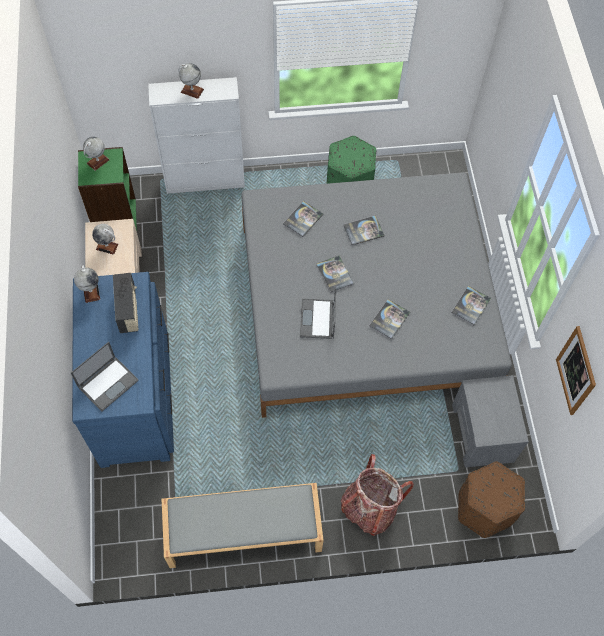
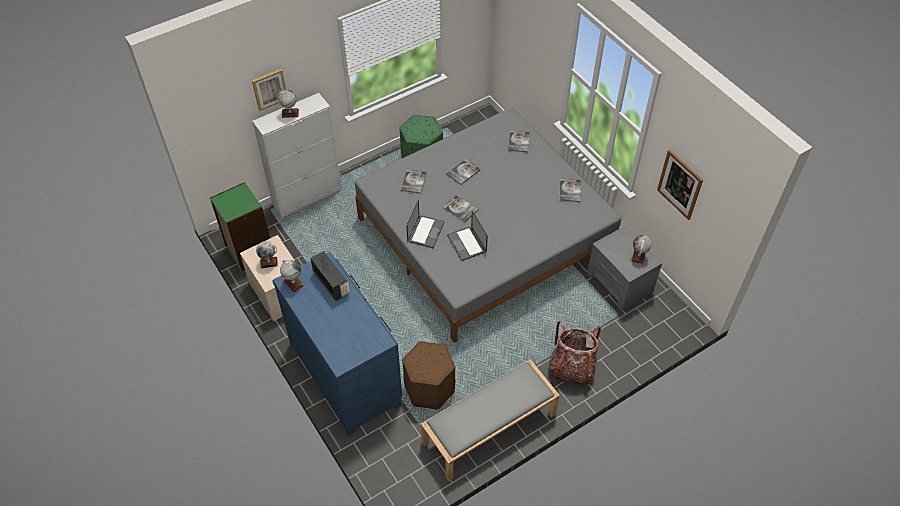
camera: 25 degrees left, 10 degrees down
laptop [71,342,139,412] -> laptop moved to [406,199,445,249]
globe [83,137,110,171] -> globe moved to [632,235,652,264]
book [369,299,410,340] -> book moved to [508,130,530,153]
brown ottoman [458,461,525,538] -> brown ottoman moved to [402,341,455,409]
none -> picture [252,69,286,111]

